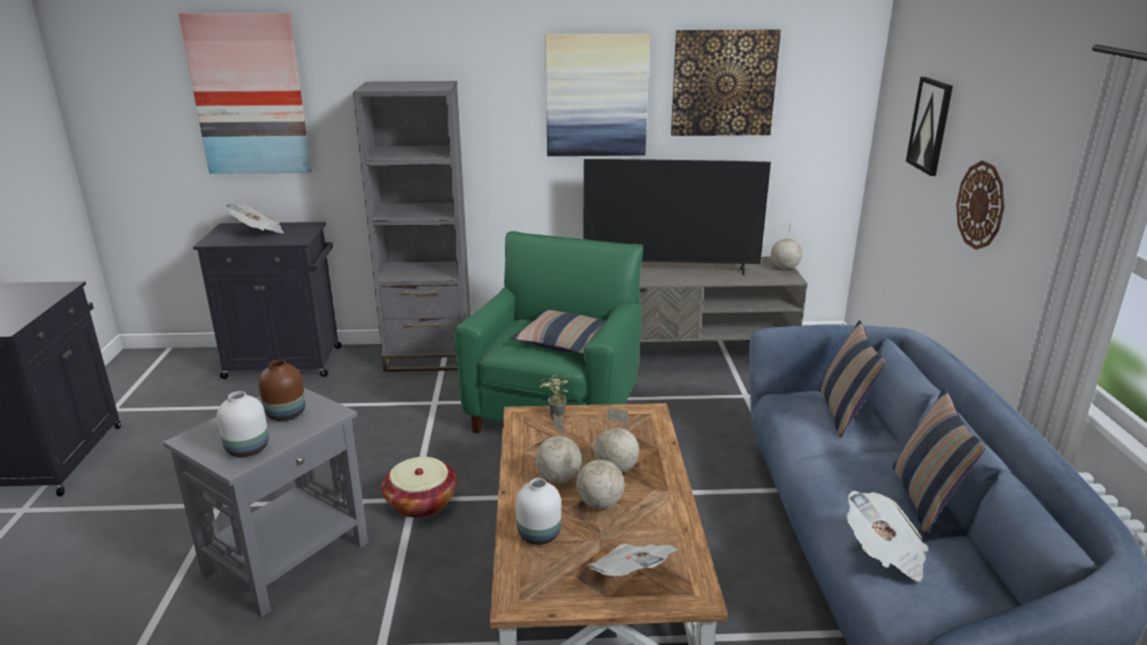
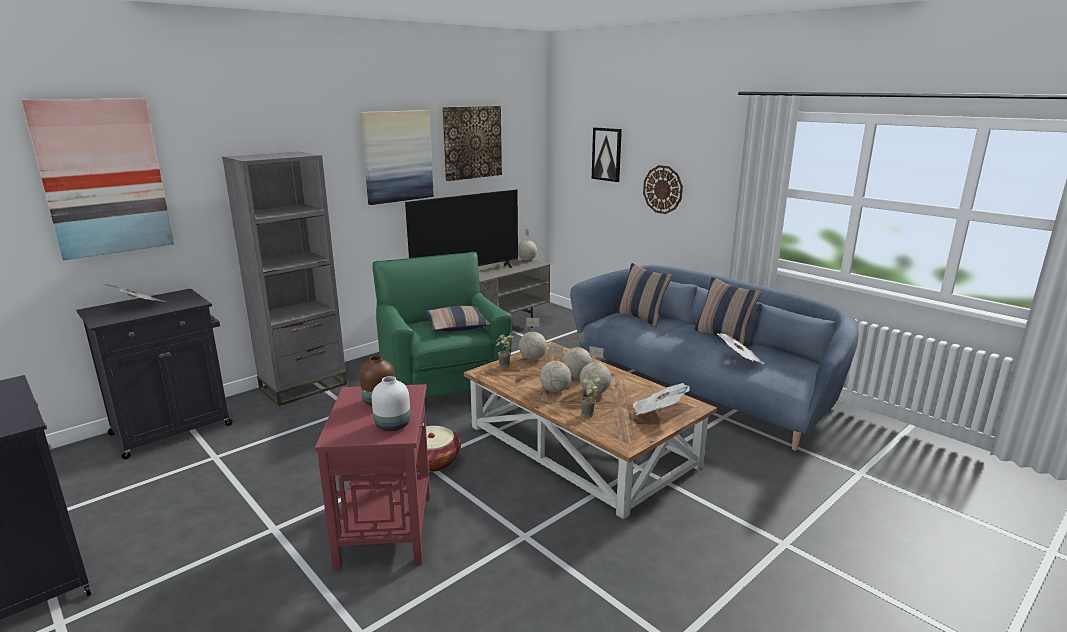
camera: 40 degrees left, 5 degrees down
grey side table [163,388,368,618] -> red side table [315,384,430,569]
white vase [516,478,561,545] -> potted plant [580,372,600,417]
none -> globe [519,318,547,360]

